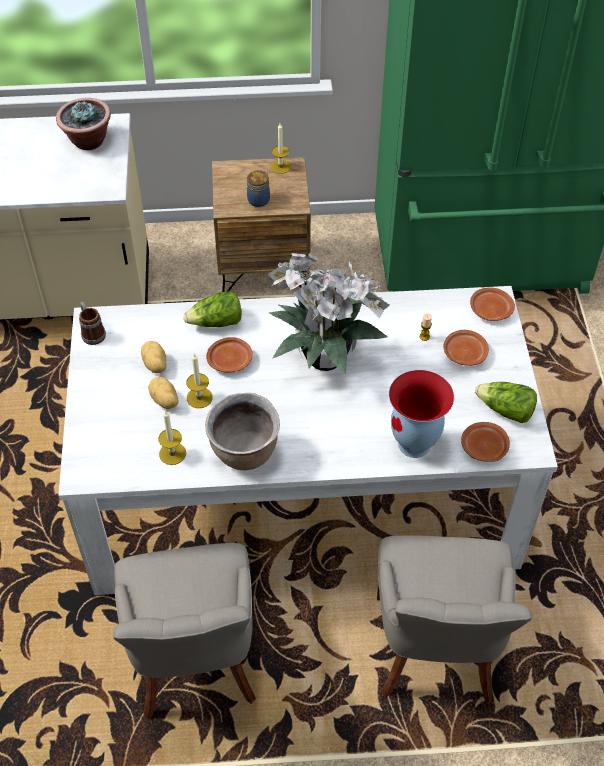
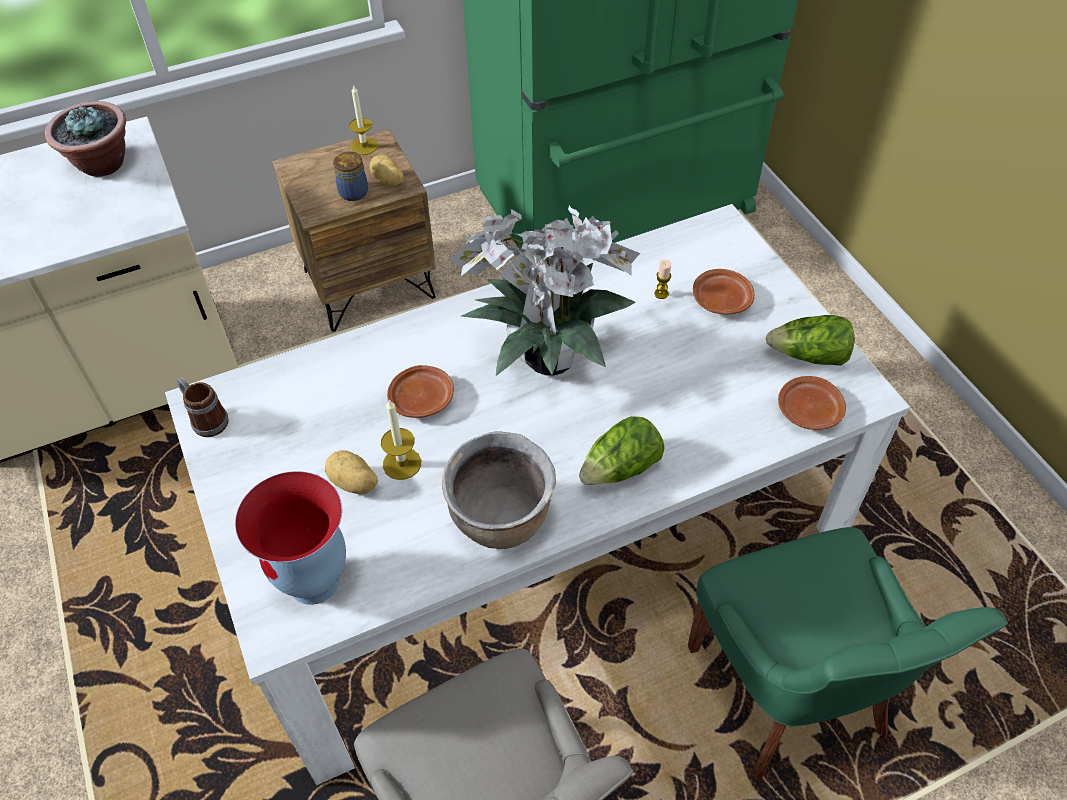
camera: 20 degrees left, 0 degrees up
potato [141,341,166,373] -> potato moved to [369,154,403,186]
candle [158,410,186,465] -> none
lettuce [183,291,242,327] -> lettuce moved to [579,416,665,485]
grey chair [377,535,532,703] -> green chair [688,527,1008,780]
vase [389,370,454,458] -> vase moved to [235,471,346,605]
brown plate [470,287,515,321] -> none

